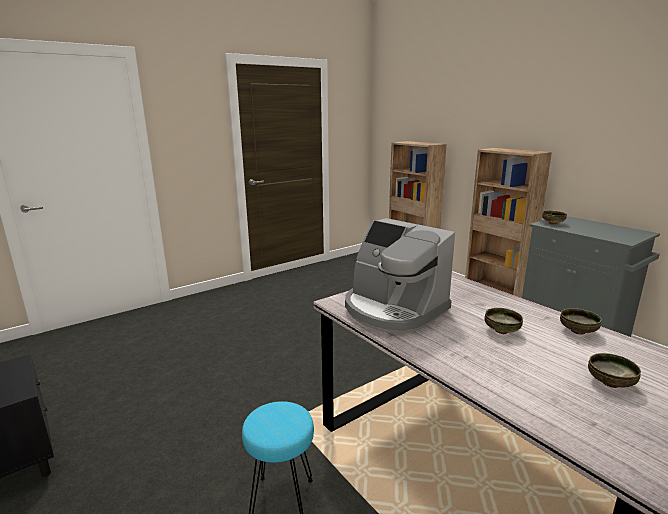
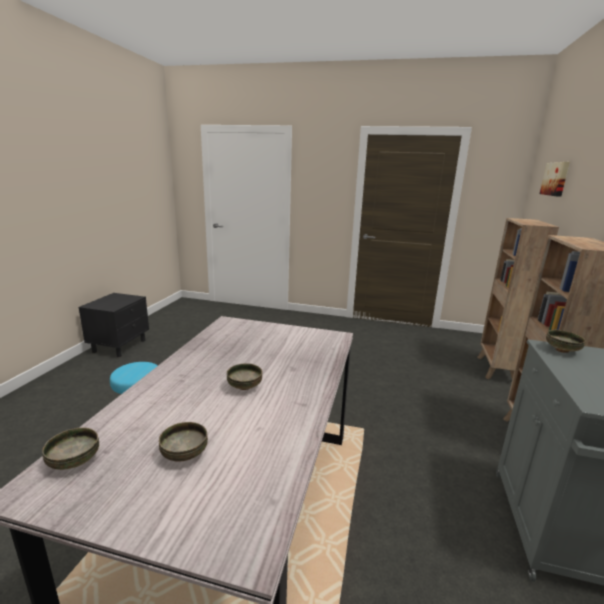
camera: 50 degrees right, 0 degrees up
coffee machine [345,218,455,334] -> none
bowl [560,308,602,335] -> bowl moved to [42,427,99,470]
none -> picture [540,162,570,197]

